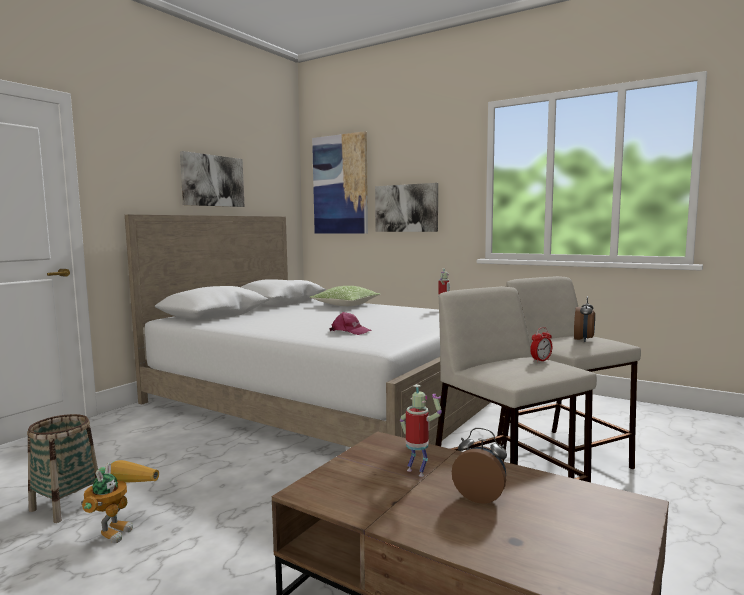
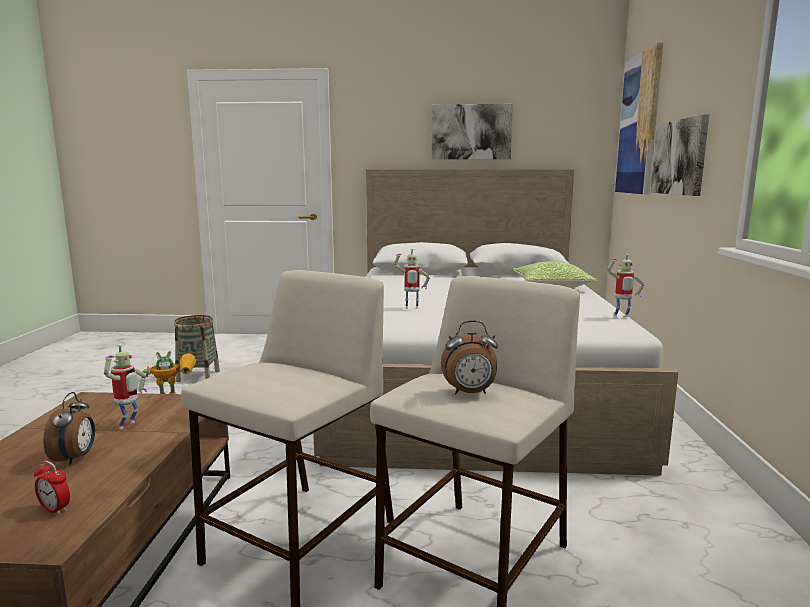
camera: 60 degrees right, 5 degrees up
pink cap [329,312,371,335] -> toy robot [394,249,430,309]
alarm clock [530,327,552,363] -> alarm clock moved to [34,461,70,515]

